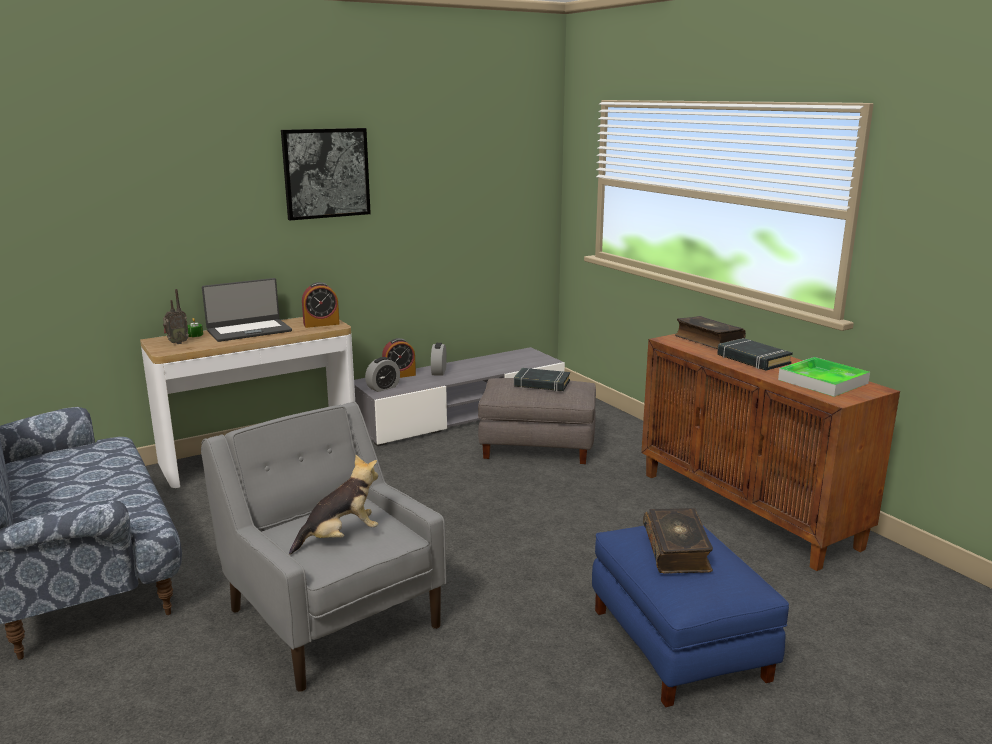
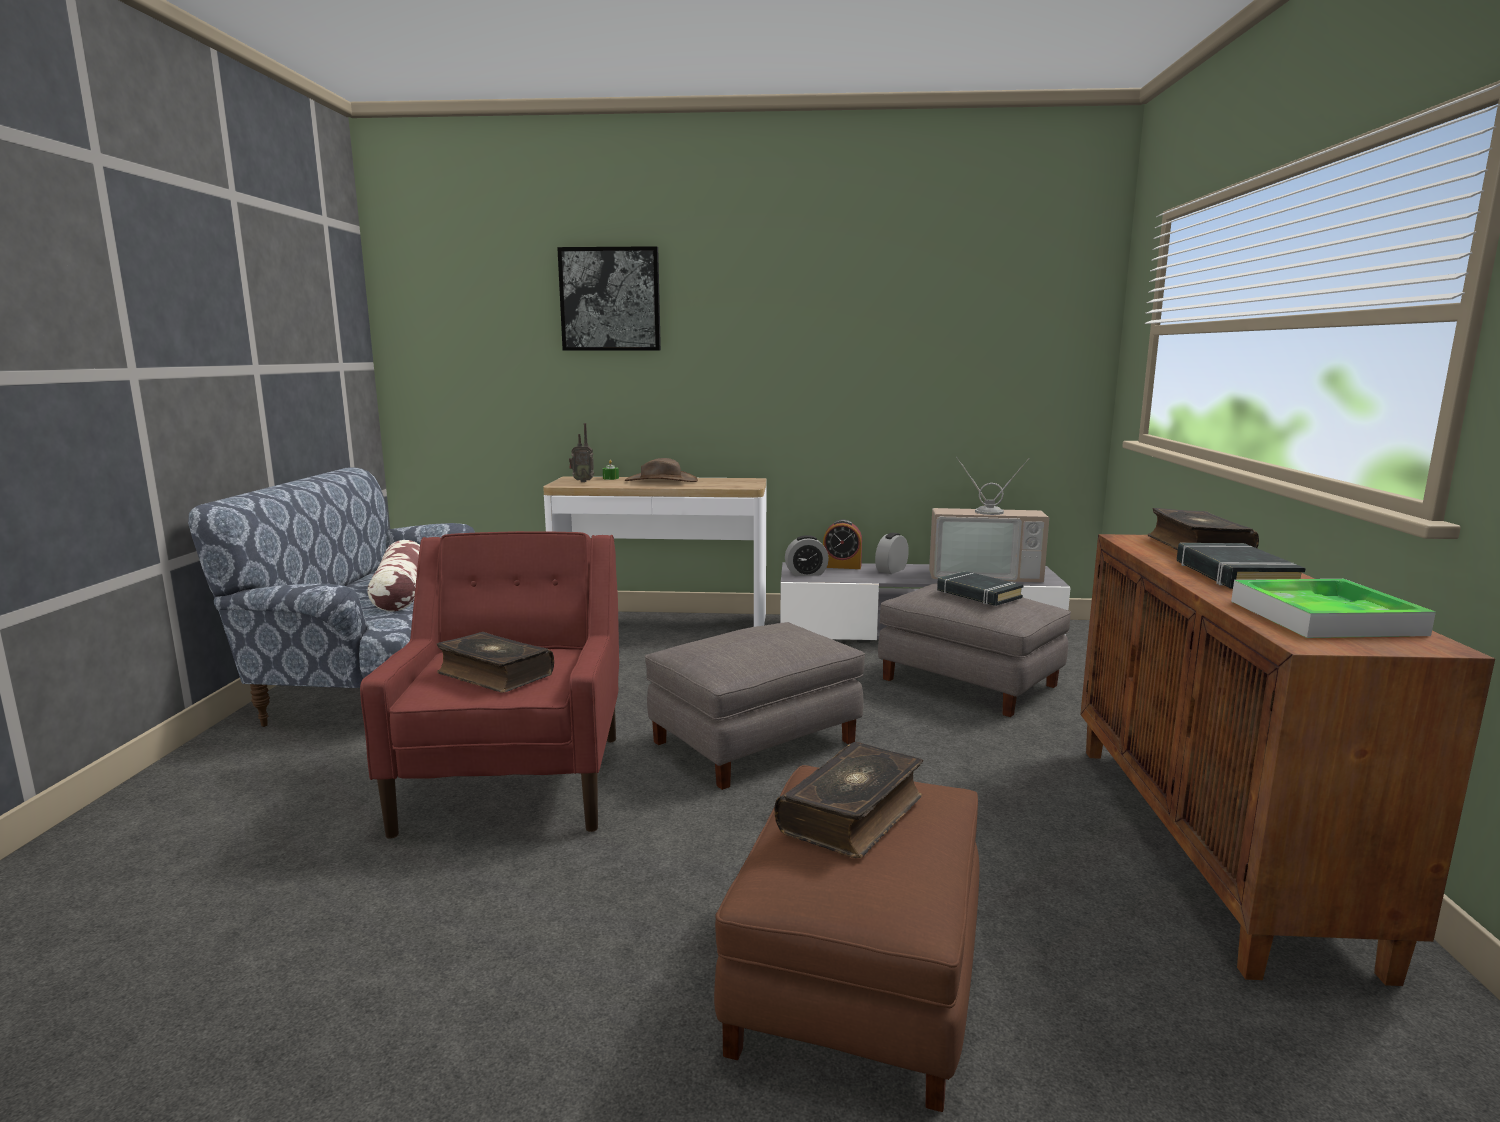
camera: 35 degrees right, 5 degrees down
grey armchair [201,401,447,692] -> red armchair [360,531,619,839]
laptop [202,278,292,342] -> brown hat [624,458,698,482]
picture [281,128,371,220] -> picture moved to [557,246,661,351]
plush toy [289,455,378,555] -> book [437,632,554,693]
alarm clock [302,282,340,328] -> none
blue ottoman [592,526,789,707] -> brown ottoman [714,765,979,1112]
none -> pillow [368,540,420,611]
none -> grey ottoman [645,622,865,790]
none -> television [929,457,1049,583]

